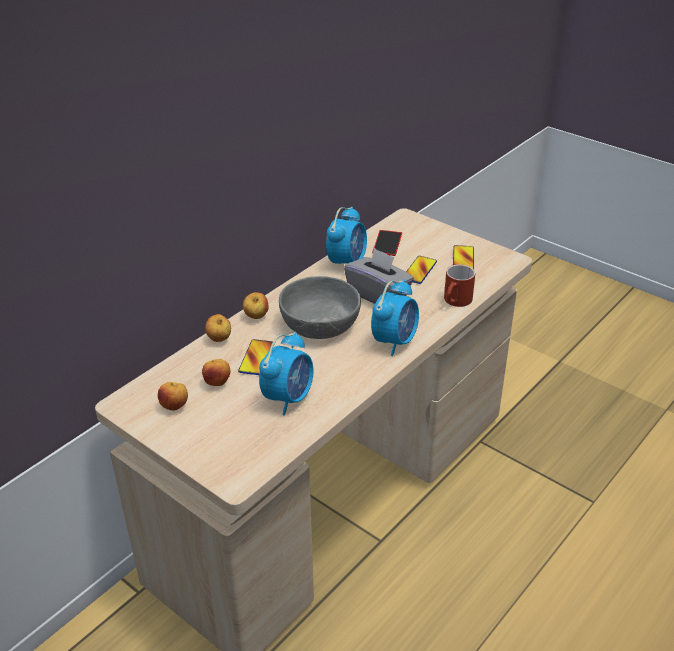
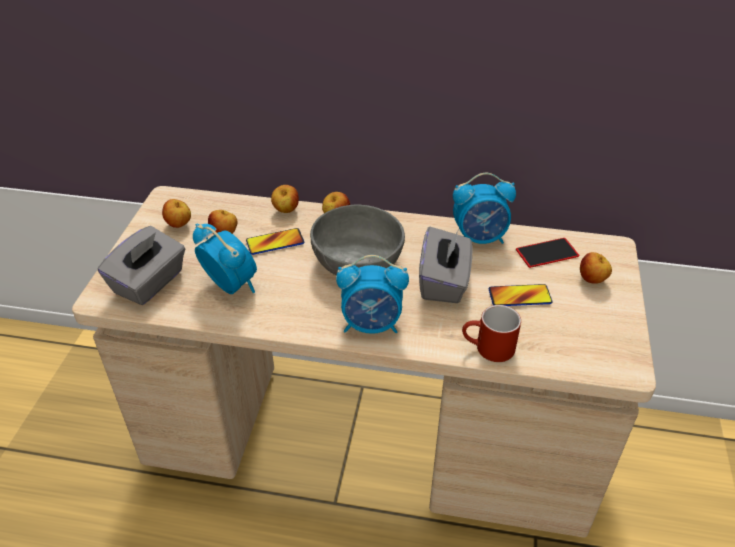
camera: 60 degrees right, 5 degrees up
alarm clock [259,332,313,415] -> alarm clock turned 135 degrees counterclockwise [193,224,257,294]
phone [453,245,474,269] -> none
none -> grey tissue box [98,226,185,305]
none -> apple [580,252,612,284]

